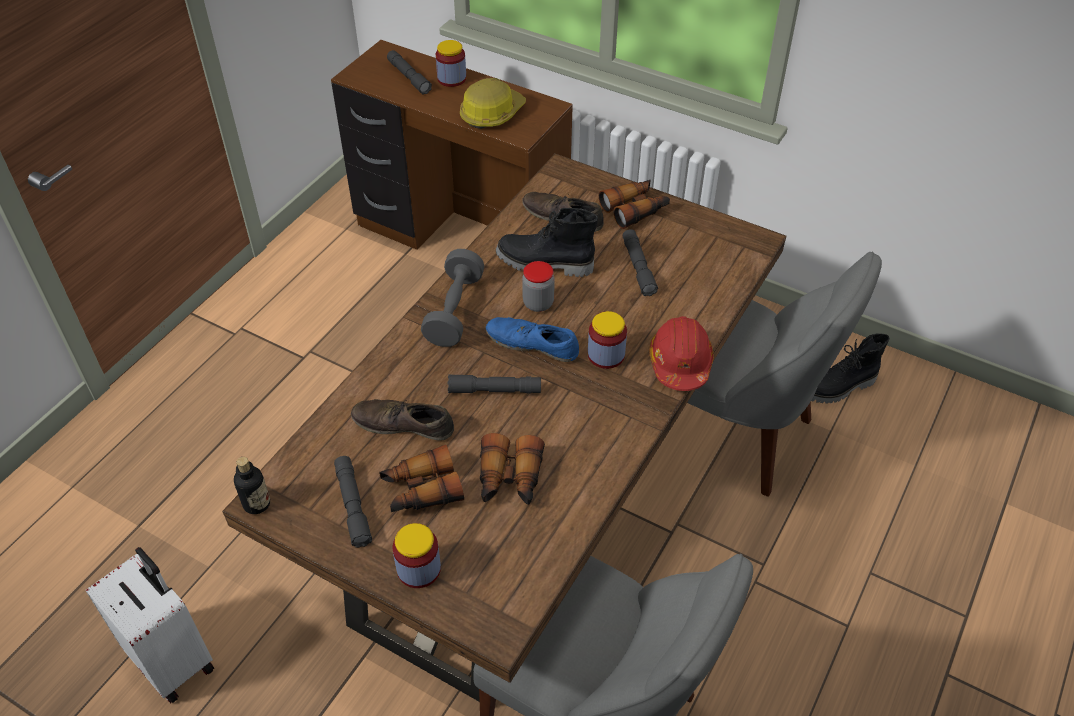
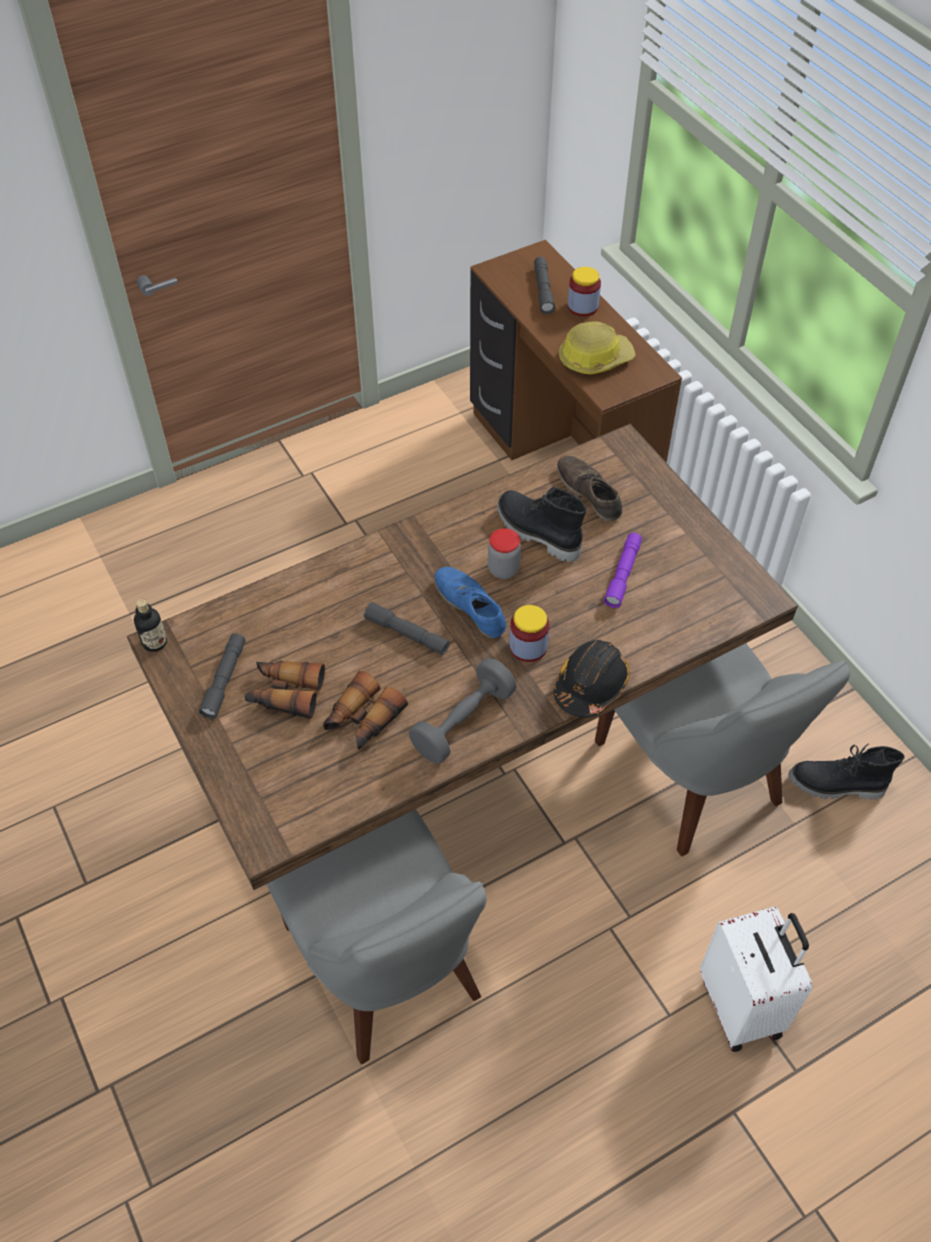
camera: 30 degrees right, 5 degrees up
white suitcase [86,547,214,703] -> white suitcase moved to [700,906,813,1052]
brown shoe [351,399,454,441] -> none
jar [393,523,441,588] -> none
grey dumbbell [421,249,484,347] -> grey dumbbell moved to [409,658,516,764]
binoculars [599,179,670,229] -> none
grey flashlight [623,229,658,296] -> purple flashlight [603,533,642,608]
red hard hat [650,316,714,391] -> black hard hat [554,640,630,717]

